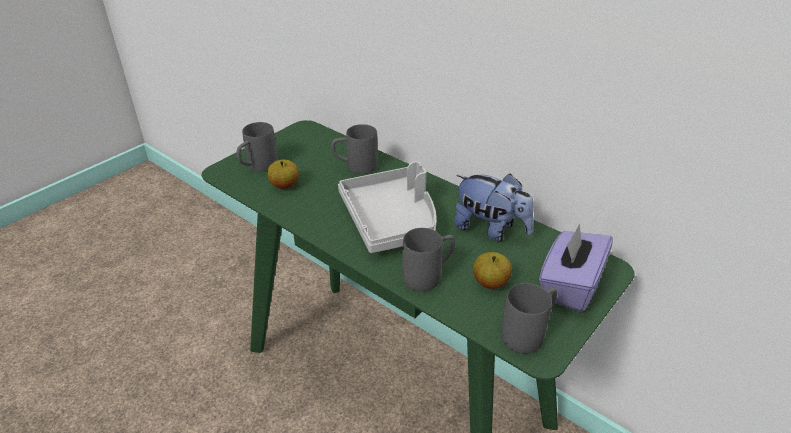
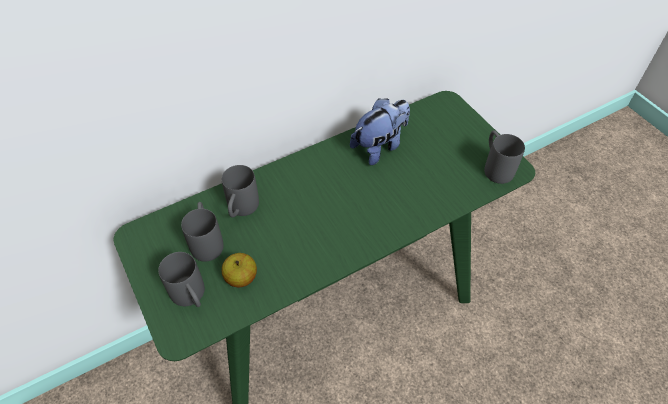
camera: 70 degrees left, 15 degrees up
grey tray [338,161,437,253] -> none
grey mug [402,228,455,291] -> grey mug moved to [181,202,224,262]
apple [473,252,512,289] -> none
purple tissue box [539,224,613,312] -> none

